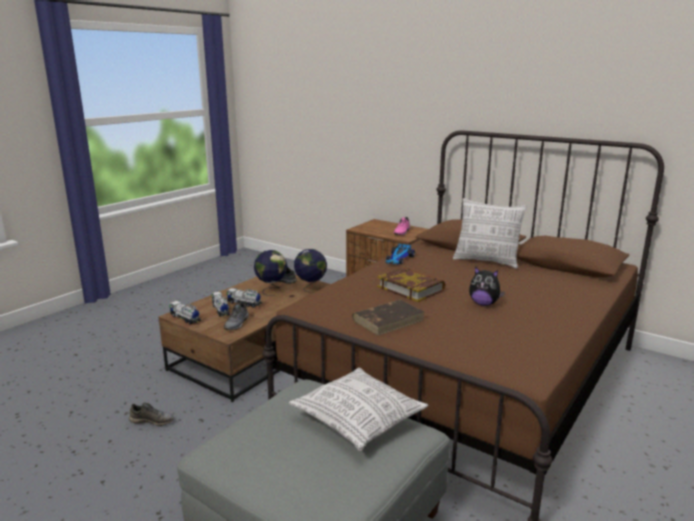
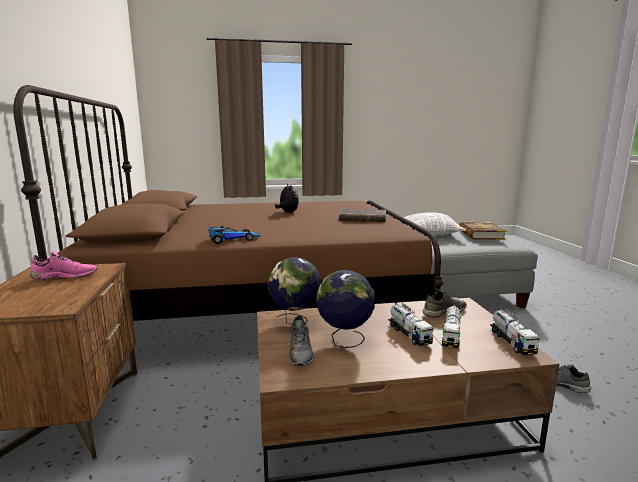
camera: 135 degrees left, 5 degrees down
book [377,267,445,302] -> book moved to [459,222,507,240]
pillow [453,198,527,269] -> none

